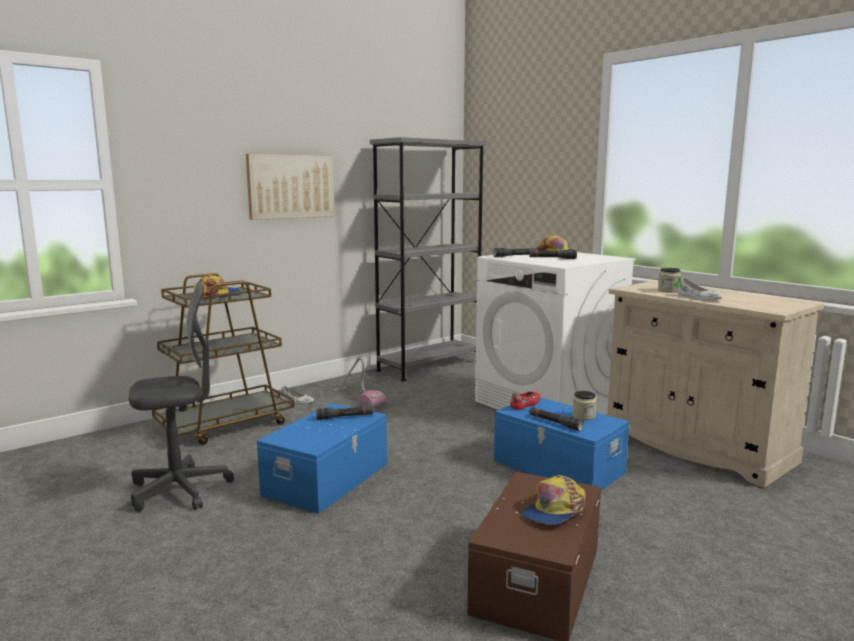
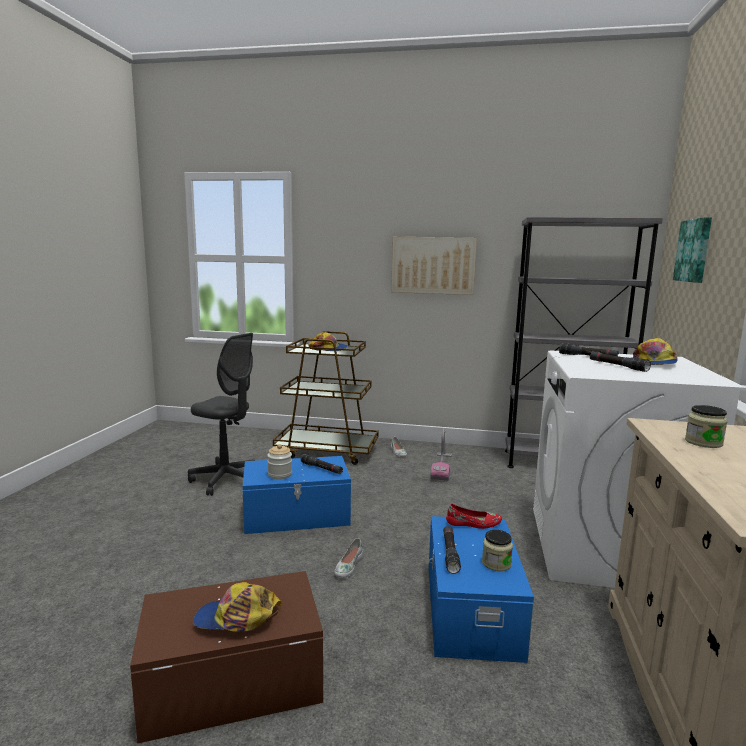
camera: 50 degrees right, 0 degrees up
white shoe [677,278,722,301] -> white shoe moved to [334,538,363,578]
none -> jar [267,444,292,479]
none -> picture [673,217,712,283]

